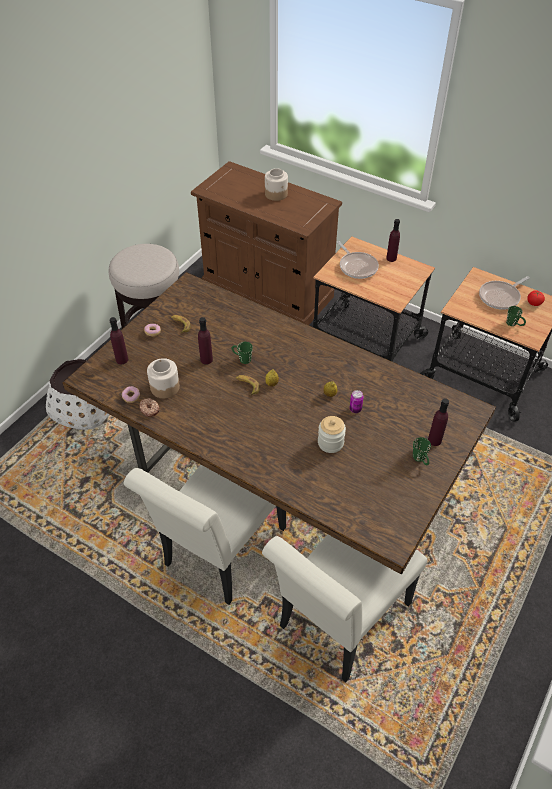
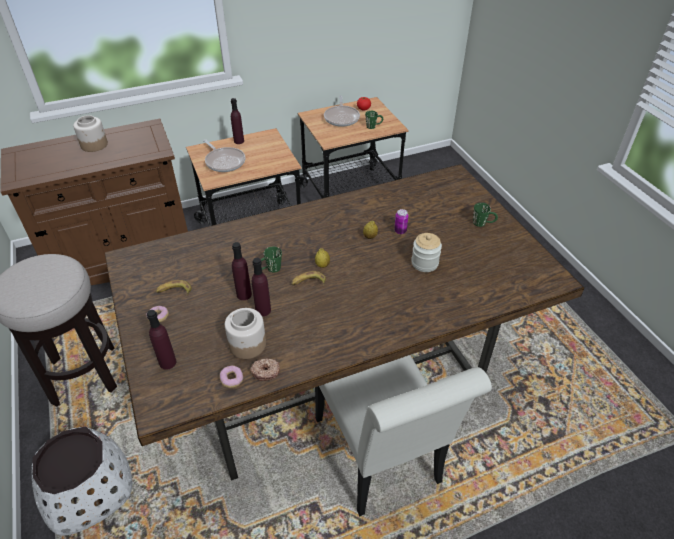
camera: 55 degrees left, 5 degrees down
white chair [262,535,427,682] -> none
frying pan [337,241,379,279] -> frying pan turned 45 degrees clockwise [203,139,245,172]
purple bottle [428,398,449,446] -> purple bottle moved to [252,258,271,316]

